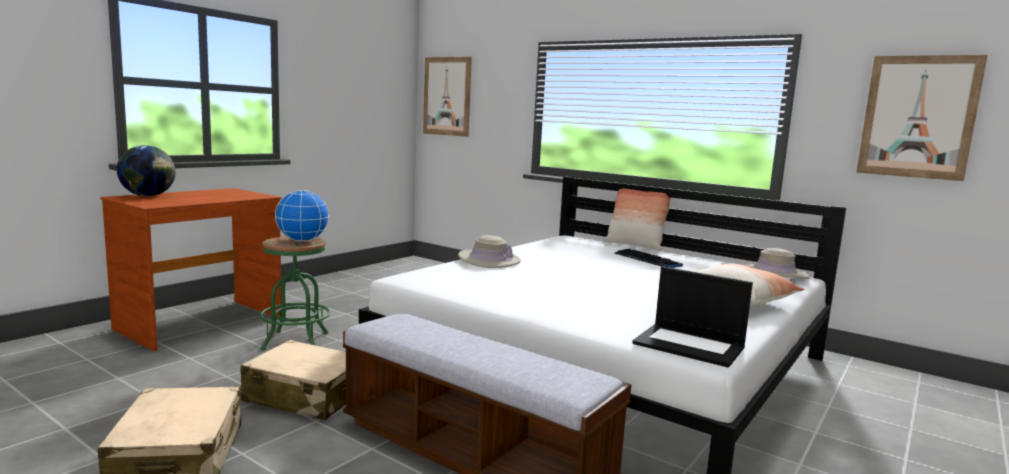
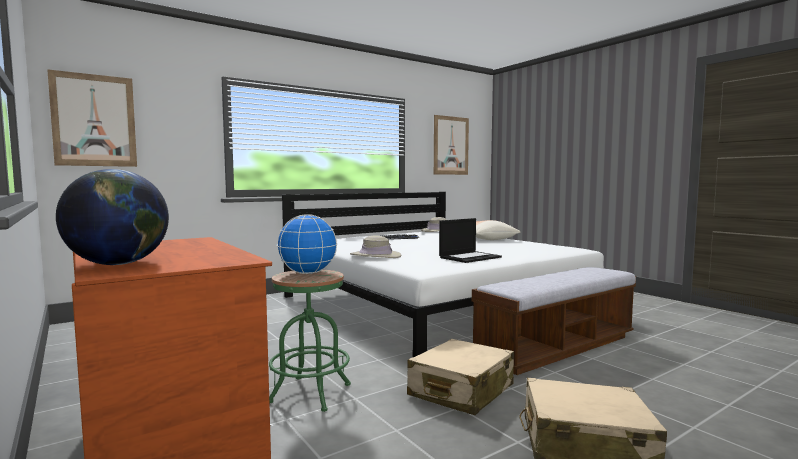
camera: 70 degrees left, 5 degrees down
pillow [604,188,671,251] -> none
laptop [632,266,753,368] -> laptop moved to [439,218,502,263]

